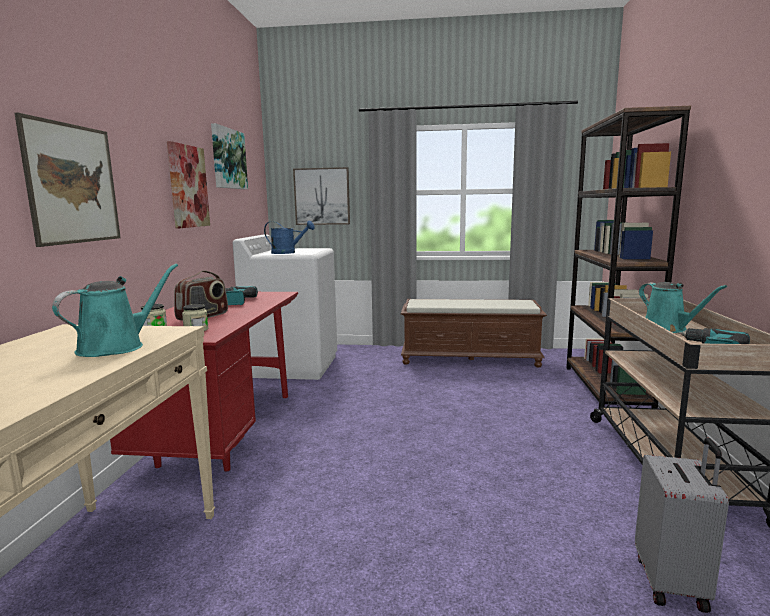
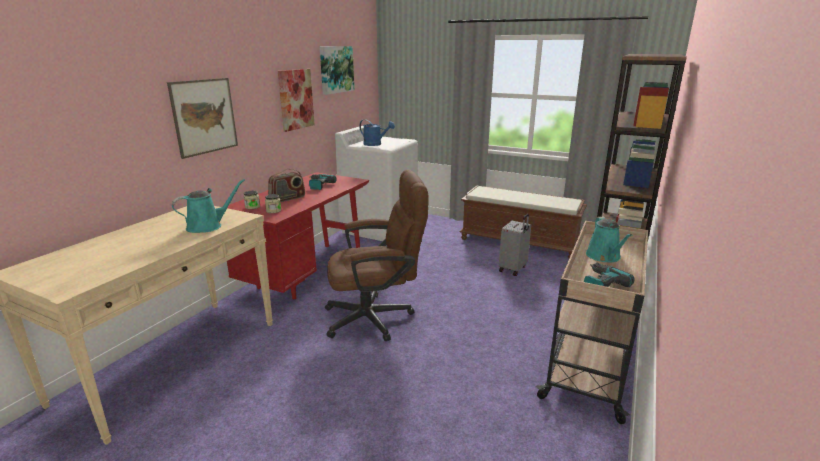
camera: 20 degrees right, 10 degrees up
picture [293,167,350,225] -> none
grey suitcase [635,438,729,613] -> grey suitcase moved to [499,214,531,276]
none -> brown office chair [325,169,429,341]

